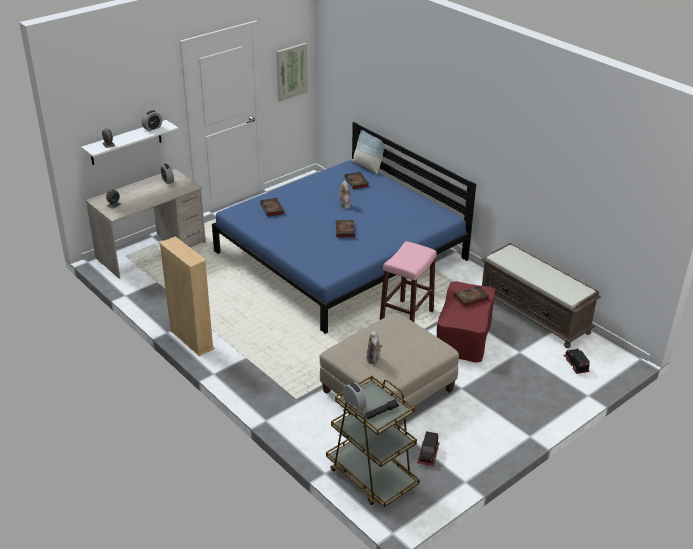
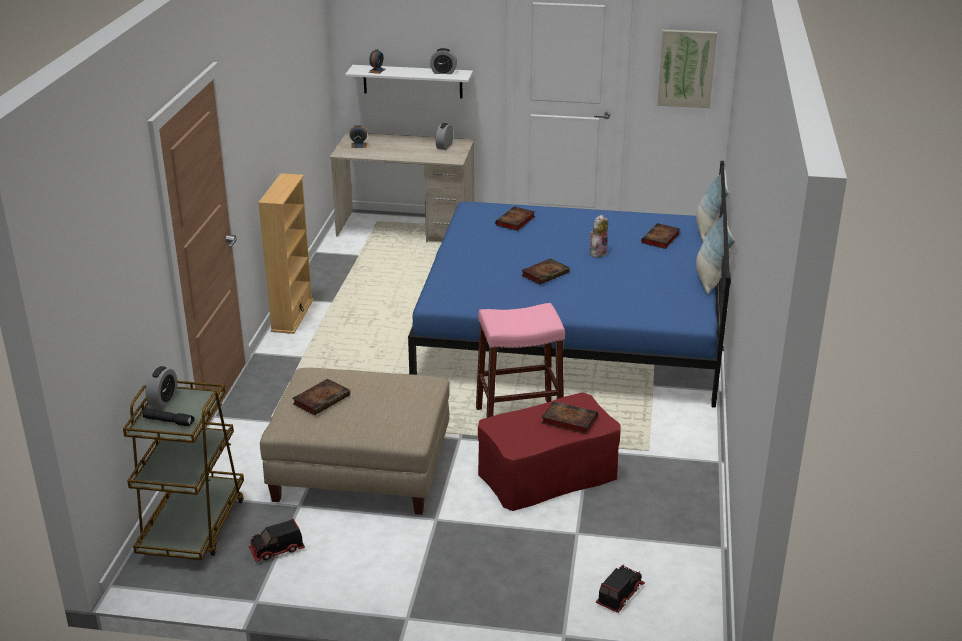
camera: 50 degrees right, 5 degrees down
plush toy [366,330,382,364] -> book [292,379,350,415]
brown bench [481,243,601,348] -> none
none -> pillow [696,215,735,294]

